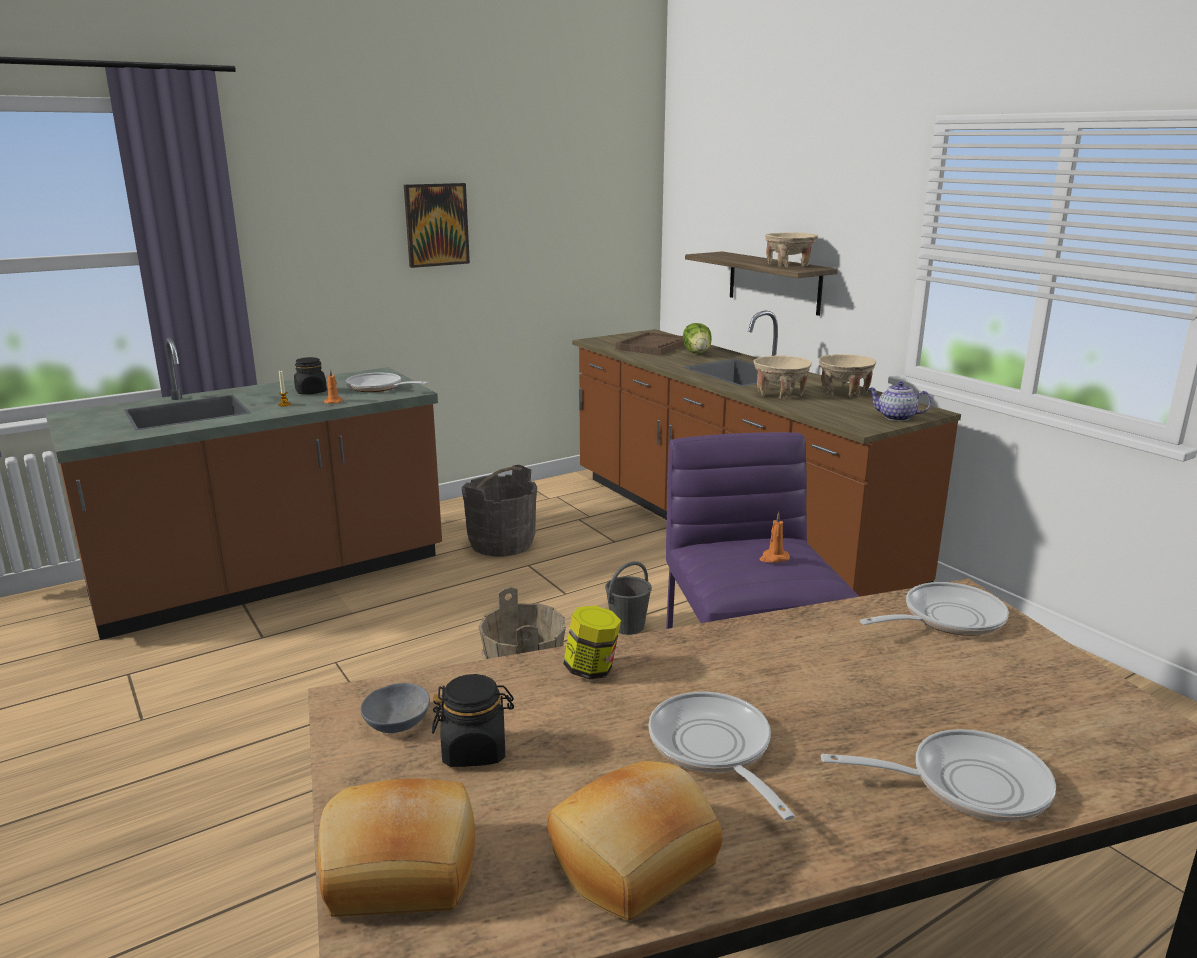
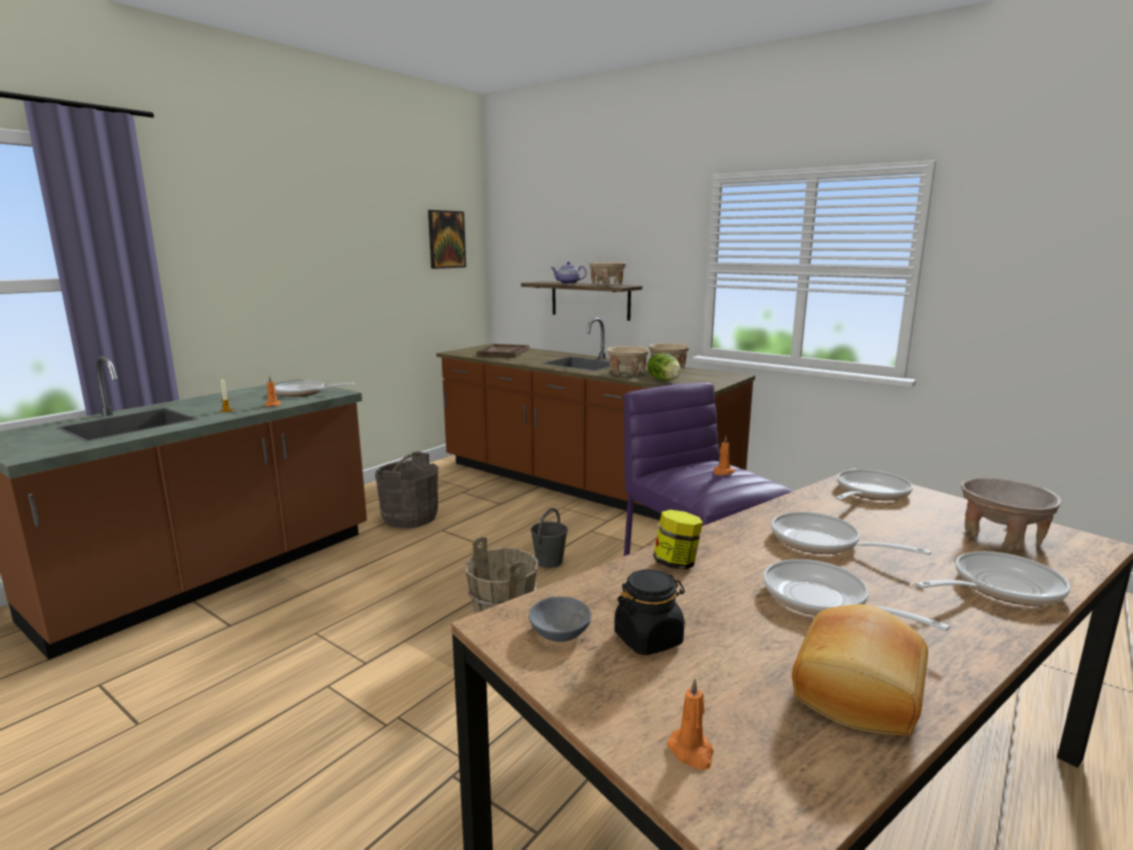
camera: 20 degrees left, 5 degrees down
black jar [294,357,327,394] -> none
bread [318,779,475,917] -> orange candle [667,678,714,770]
picture [404,183,470,268] -> picture moved to [428,210,466,269]
lettuce [683,323,712,353] -> lettuce moved to [648,353,681,381]
teapot [868,382,932,421] -> teapot moved to [551,262,587,284]
none -> frying pan [771,512,931,555]
none -> beige bowl [961,478,1062,550]

